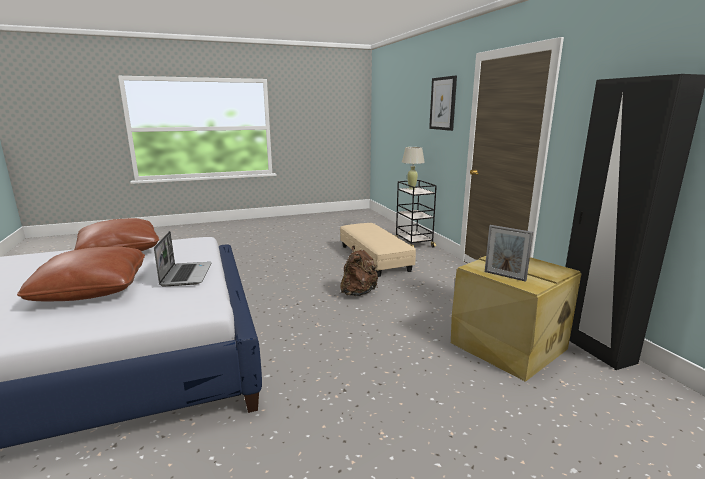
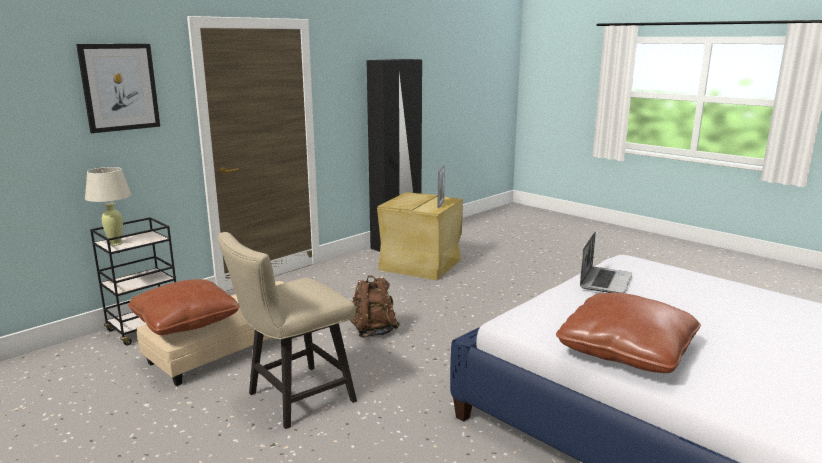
camera: 115 degrees left, 0 degrees up
brown pillow [17,246,145,302] -> brown pillow moved to [128,279,240,335]
laptop [154,231,212,287] -> laptop turned 150 degrees clockwise [580,231,632,293]
none -> beige chair [218,232,357,429]

